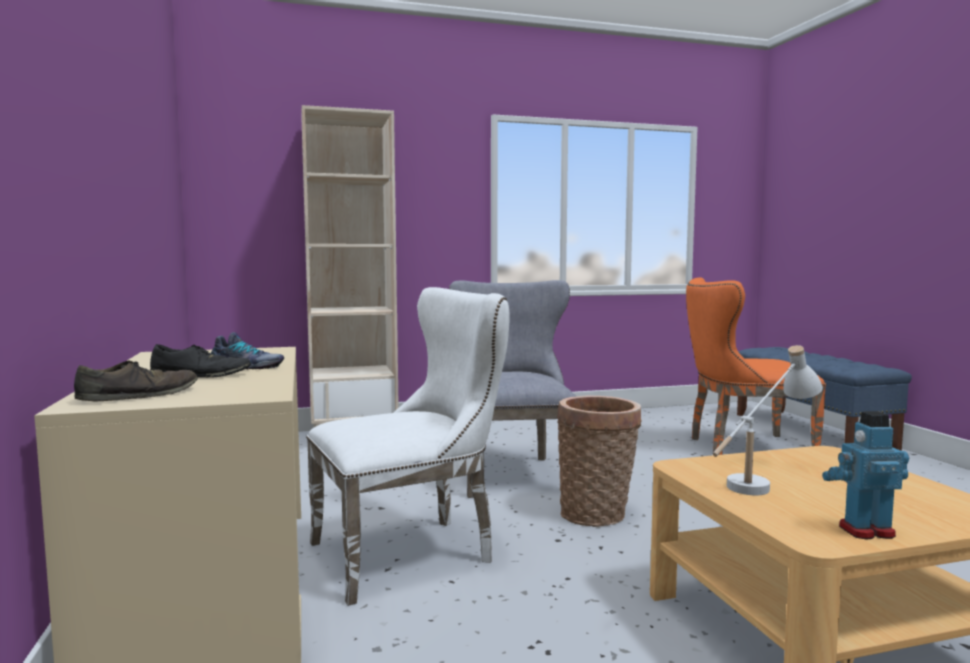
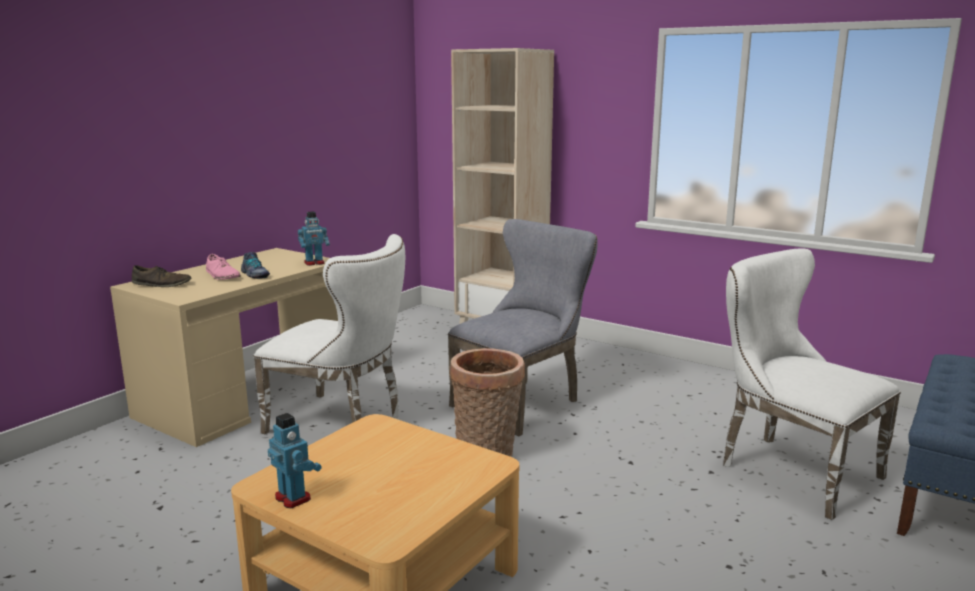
camera: 50 degrees right, 10 degrees up
black shoe [150,344,251,378] -> pink shoe [206,254,240,280]
orange chair [686,277,826,455] -> white chair [723,248,901,520]
white table lamp [713,345,823,495] -> none
none -> toy robot [298,211,330,266]

